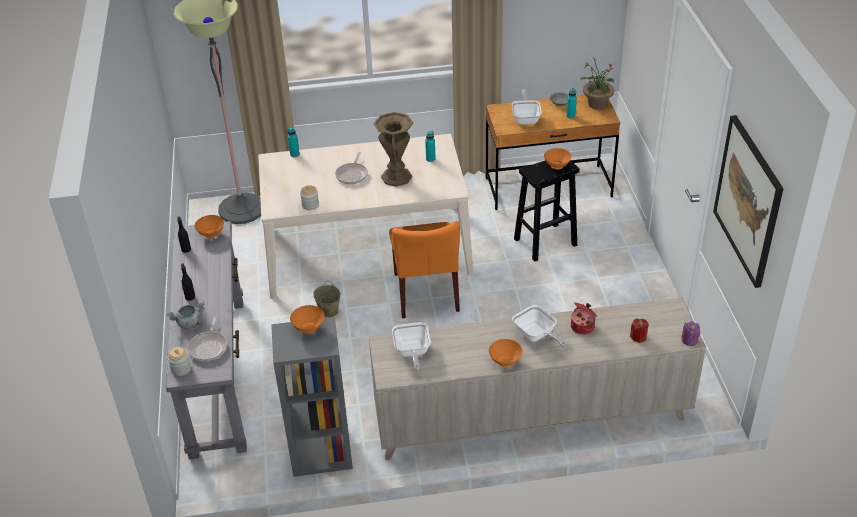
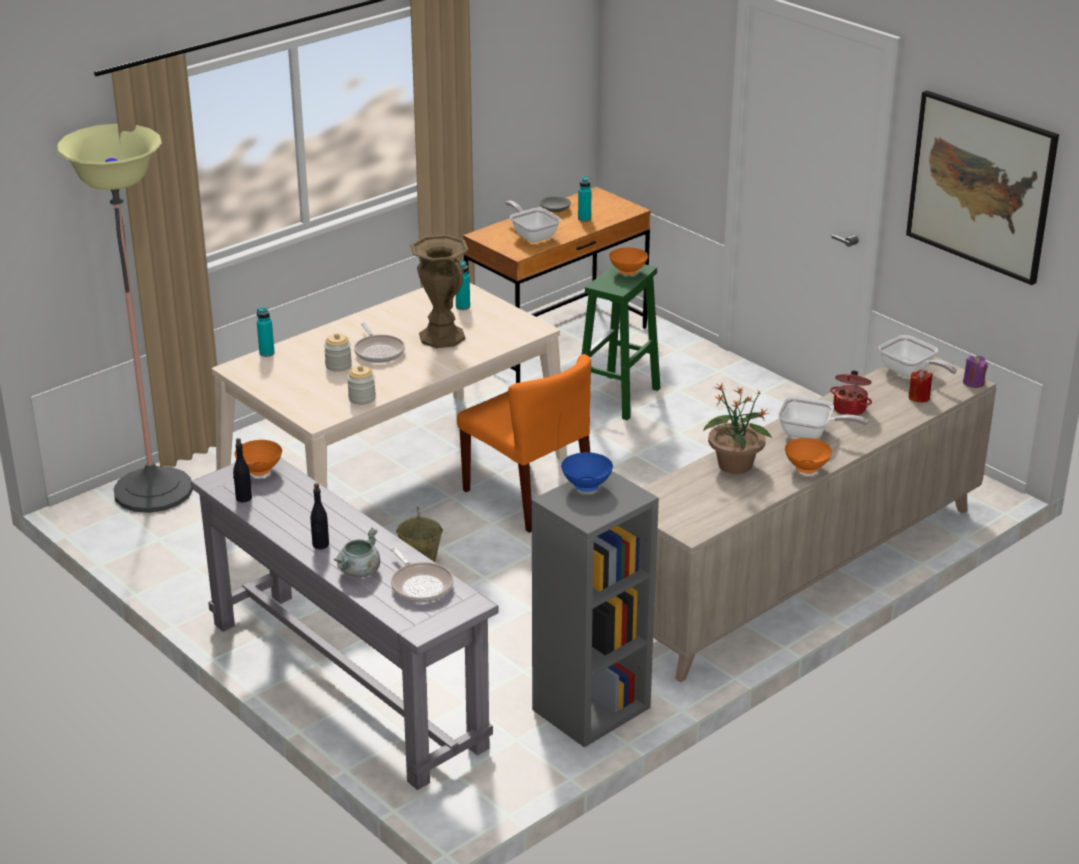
camera: 35 degrees left, 10 degrees down
jar [167,347,191,376] -> jar moved to [324,333,352,372]
orange bowl [290,305,325,333] -> blue bowl [561,452,613,492]
frying pan [392,322,431,371] -> frying pan moved to [879,335,957,377]
black stool [514,160,580,262] -> green stool [582,264,661,420]
potted plant [579,58,614,109] -> potted plant moved to [704,383,773,474]

